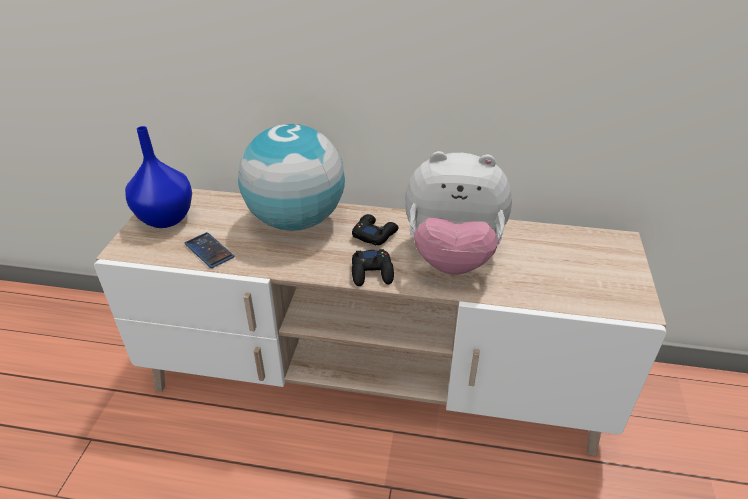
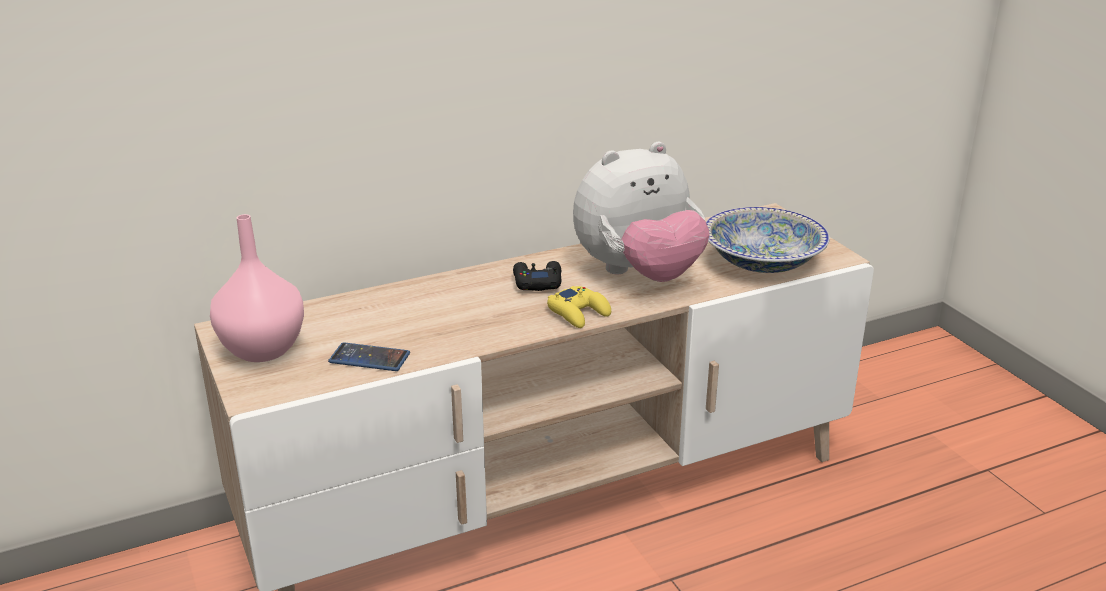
camera: 35 degrees left, 10 degrees down
blue vase [125,126,192,228] -> pink vase [210,214,304,362]
globe [238,124,345,231] -> none
black game controller [352,249,394,286] -> yellow game controller [547,286,611,328]
none -> bowl [706,207,830,273]

